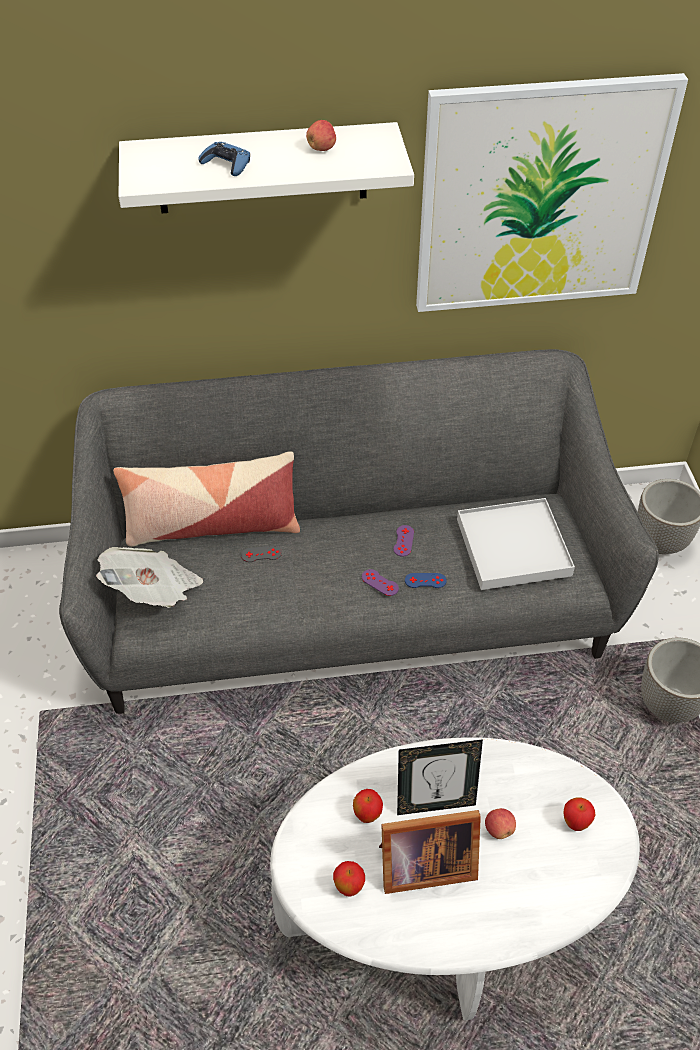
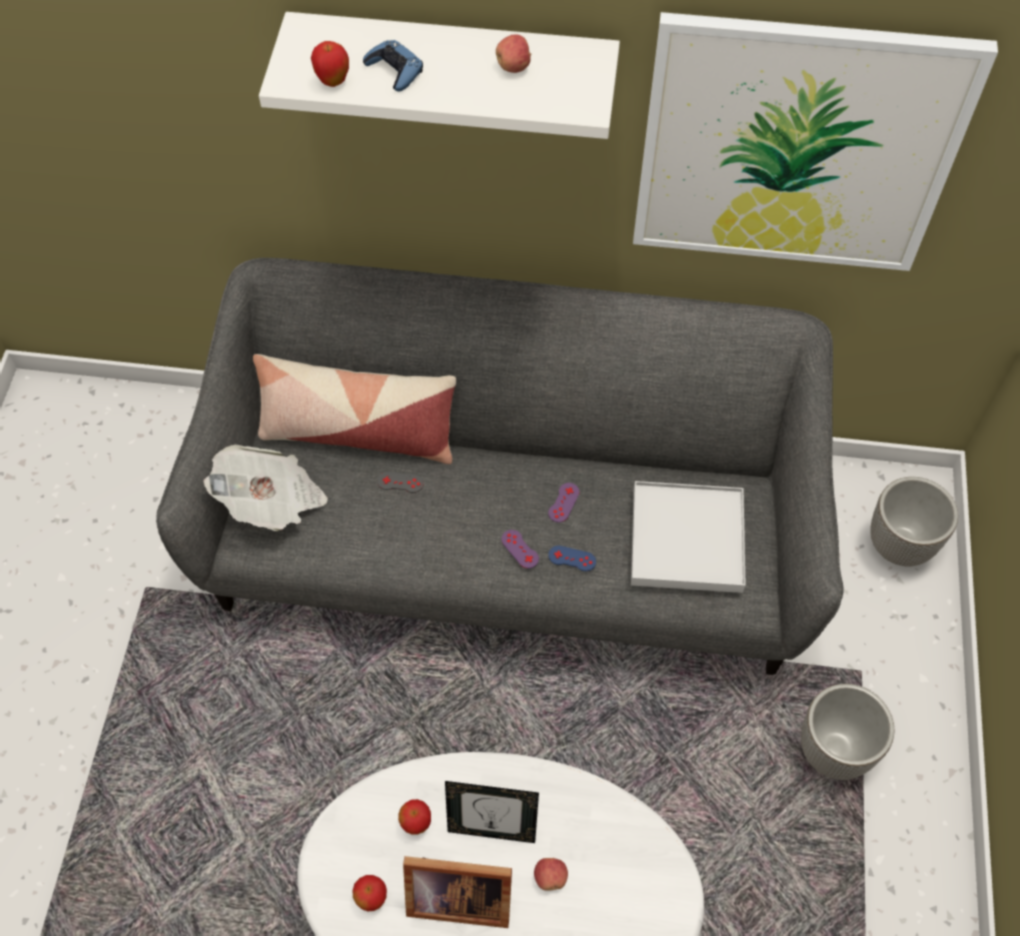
camera: 15 degrees right, 10 degrees up
apple [564,797,596,831] -> apple moved to [311,41,349,87]

